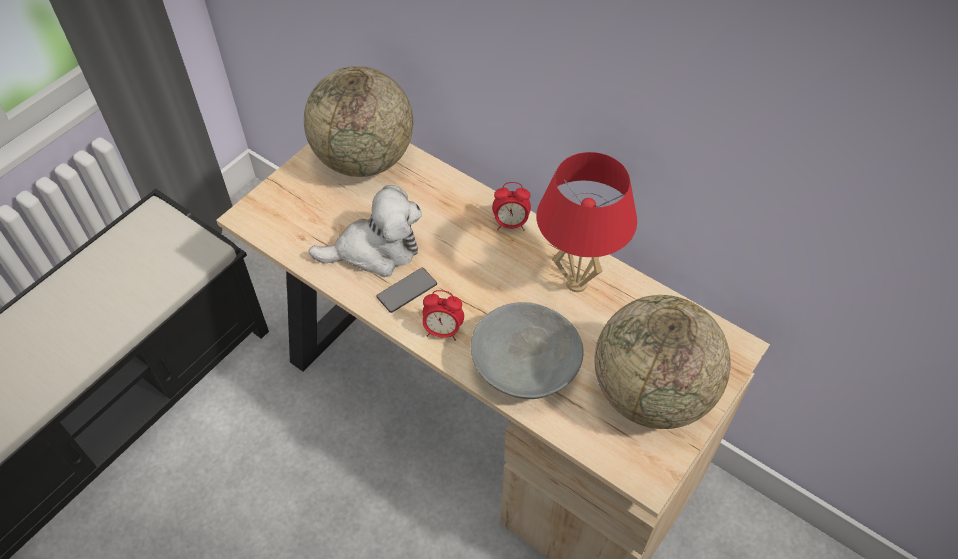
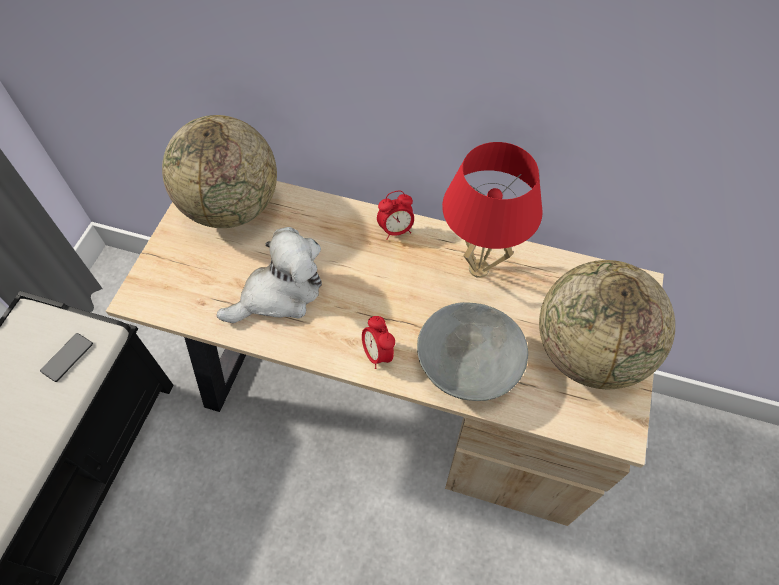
camera: 20 degrees left, 5 degrees up
phone [376,268,437,313] -> phone moved to [40,333,93,382]
alarm clock [422,290,464,341] -> alarm clock turned 75 degrees clockwise [362,316,395,369]

